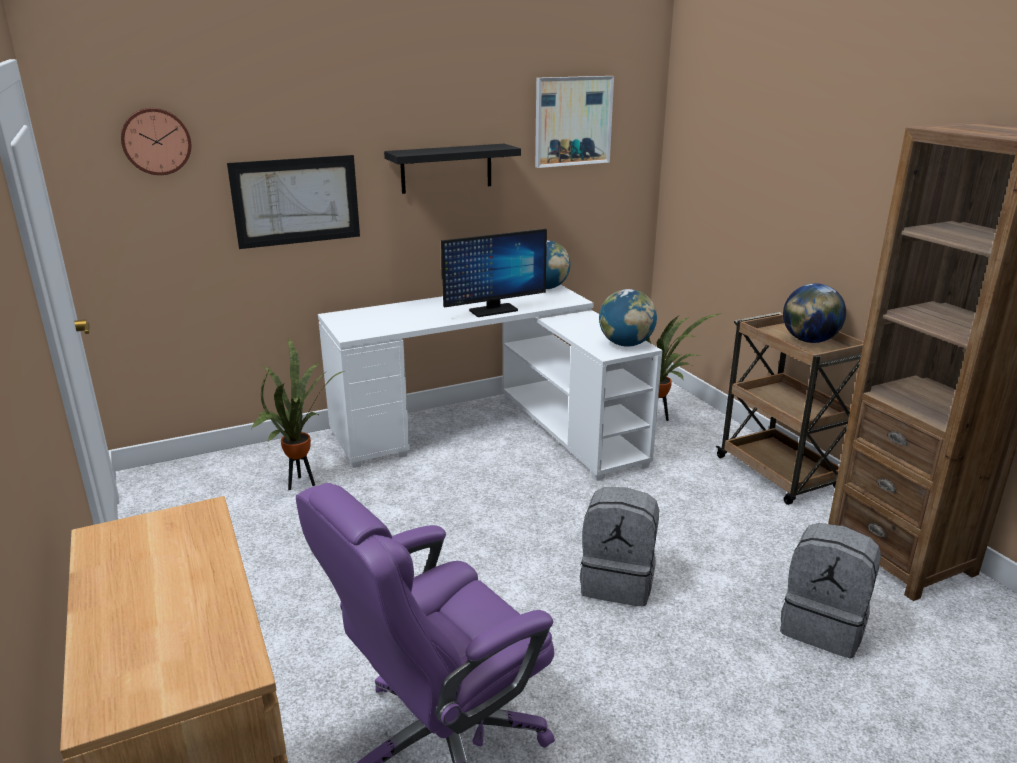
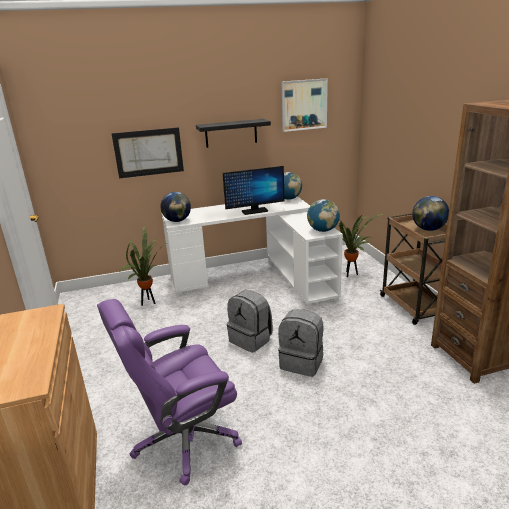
camera: 10 degrees right, 0 degrees up
wall clock [121,108,191,175] -> none
grey backpack [780,523,881,658] -> grey backpack moved to [227,290,273,353]
none -> globe [161,192,191,222]

